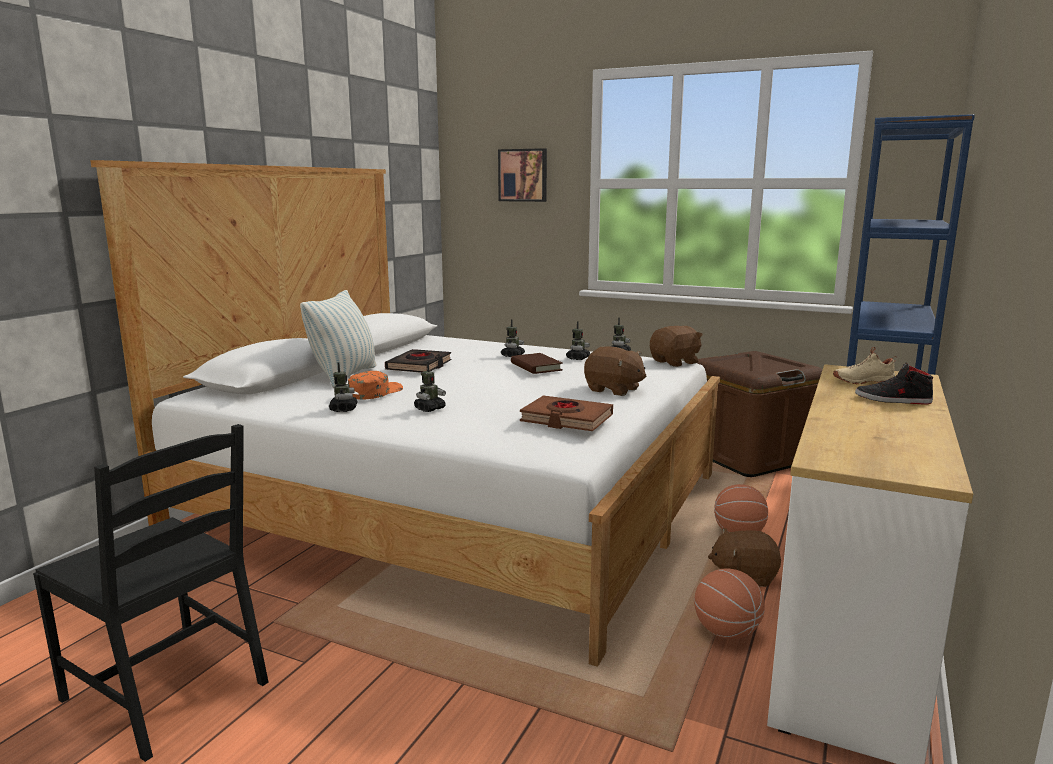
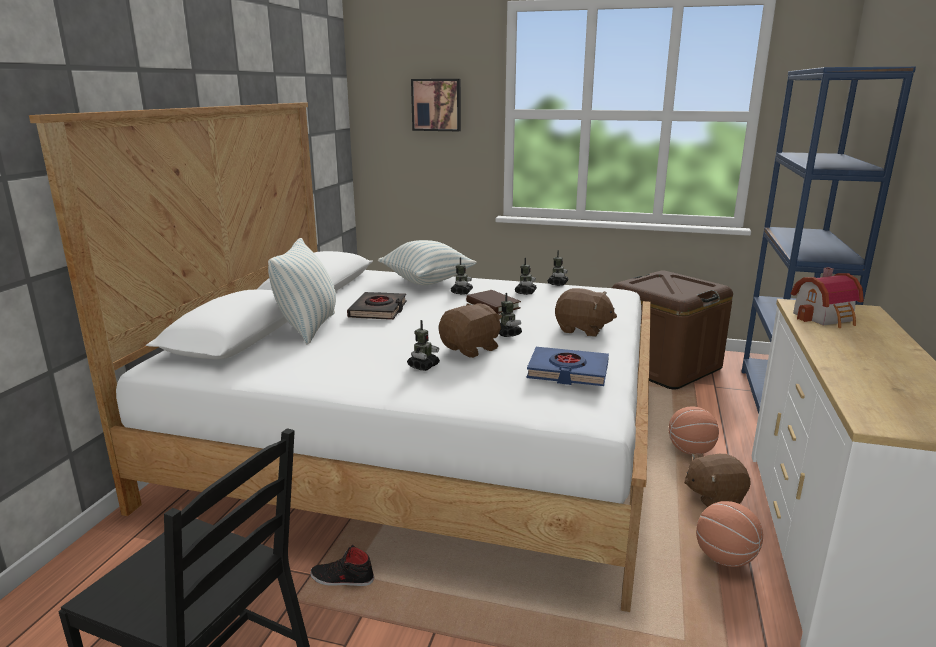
camera: 10 degrees left, 5 degrees up
toy robot [329,362,358,412] -> toy robot moved to [499,293,522,337]
orange cap [348,371,403,399] -> none
brown book [520,395,613,431] -> blue book [527,347,609,386]
brown plush toy [650,326,703,367] -> brown plush toy moved to [439,303,502,358]
beige shoe [833,347,896,384] -> toy house [791,267,864,328]
black shoe [855,363,933,404] -> black shoe moved to [311,545,374,586]
none -> pillow [378,240,477,285]

